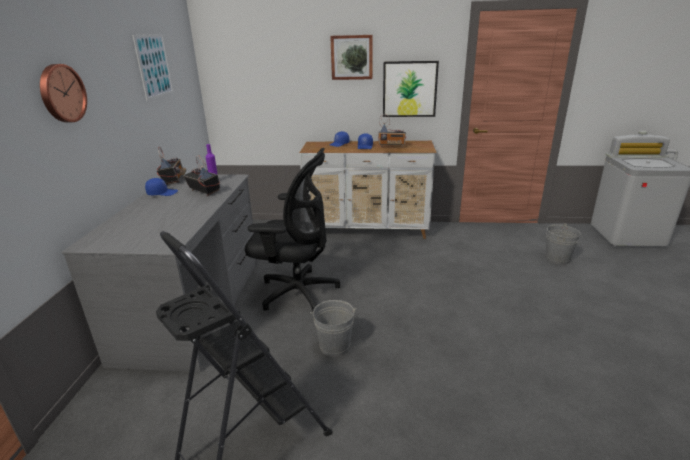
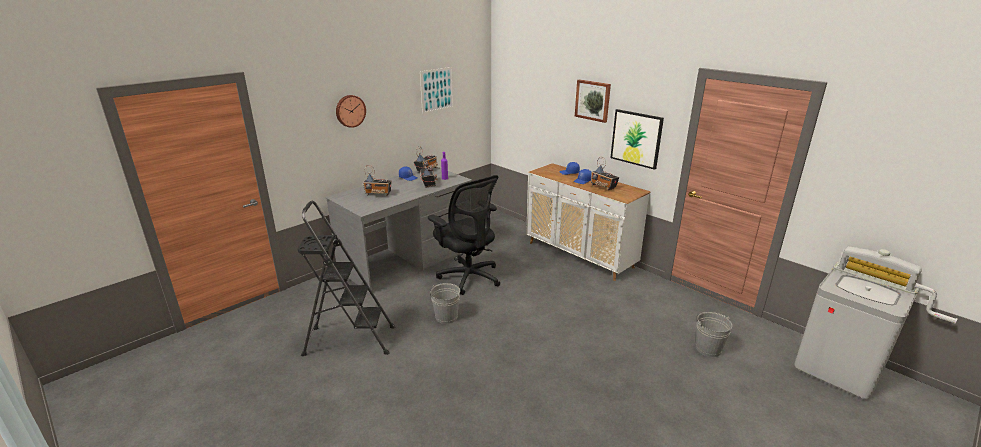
camera: 40 degrees right, 0 degrees up
none -> radio [363,165,392,196]

